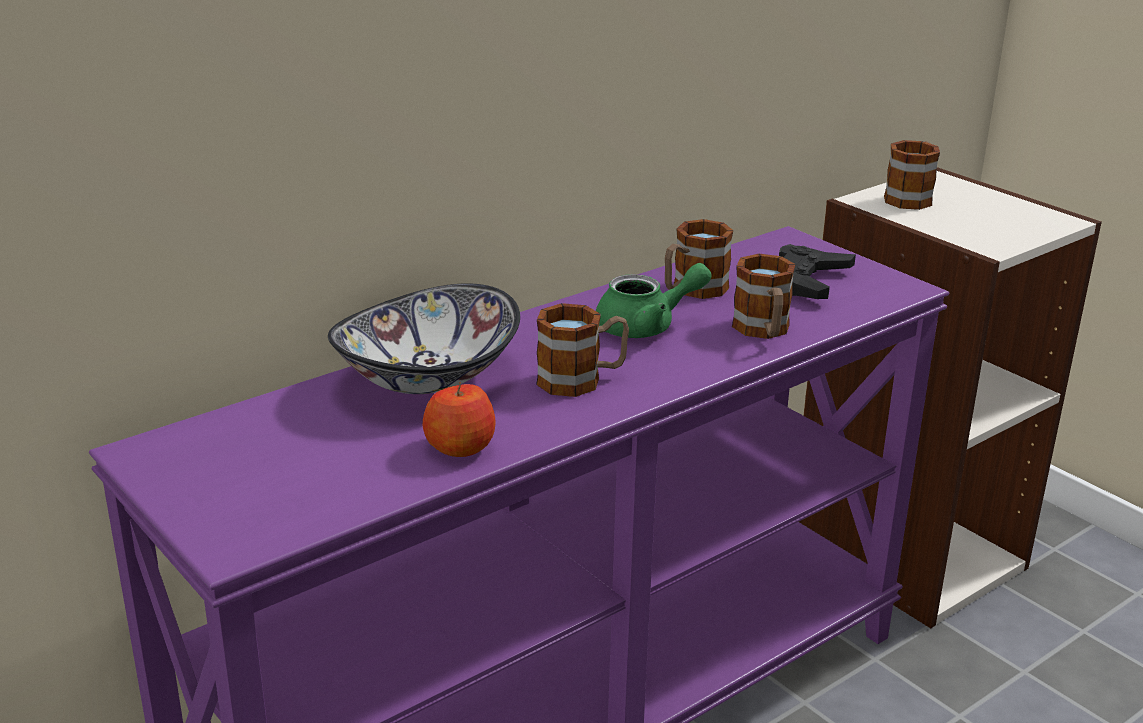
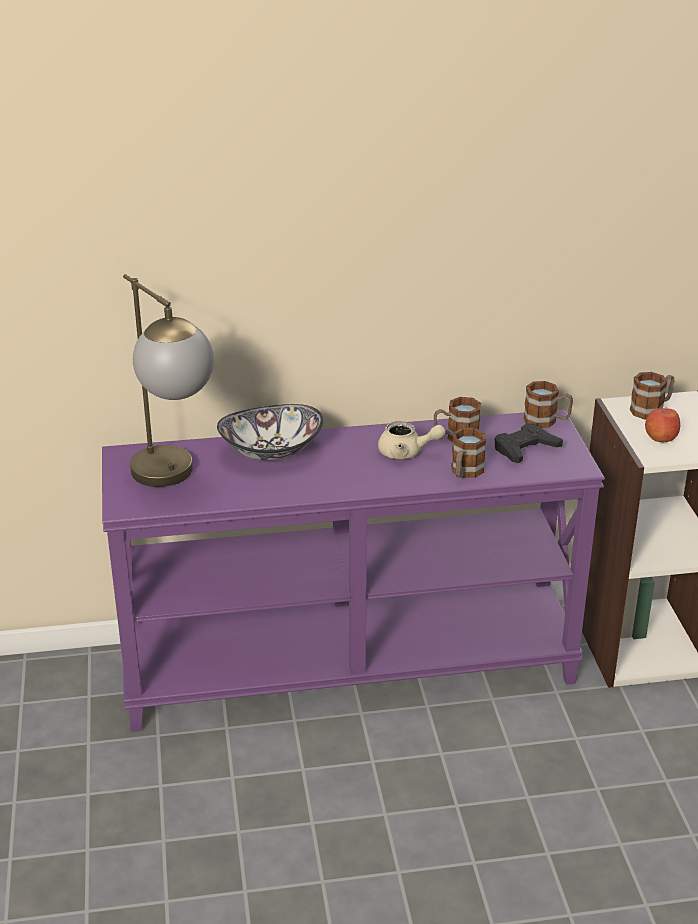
camera: 30 degrees right, 5 degrees up
apple [423,382,496,457] -> apple moved to [645,407,680,442]
mug [536,303,629,397] -> mug moved to [523,381,573,428]
green teapot [596,263,712,338] -> beige teapot [378,421,445,459]
none -> table lamp [123,274,214,487]

